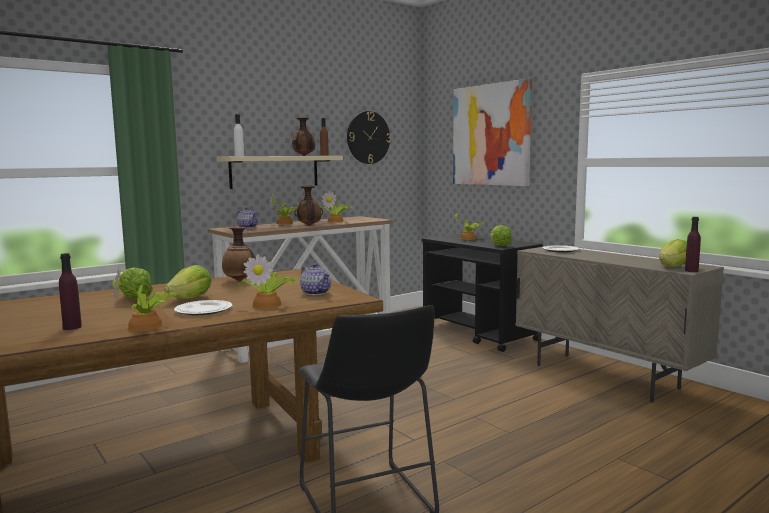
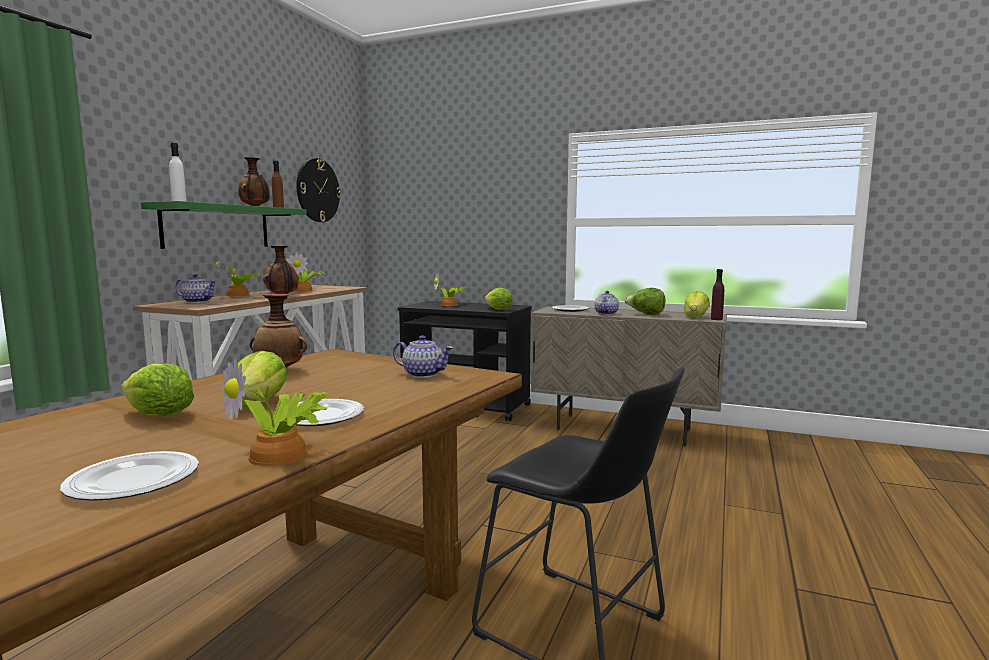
camera: 30 degrees left, 0 degrees up
purple bottle [59,253,82,330] -> plate [60,451,199,501]
beige shelf [217,156,343,189] -> green shelf [141,201,307,249]
potted plant [238,254,299,309] -> none
picture [453,78,532,186] -> none
none -> teapot [595,291,619,315]
none -> lettuce [625,288,665,315]

